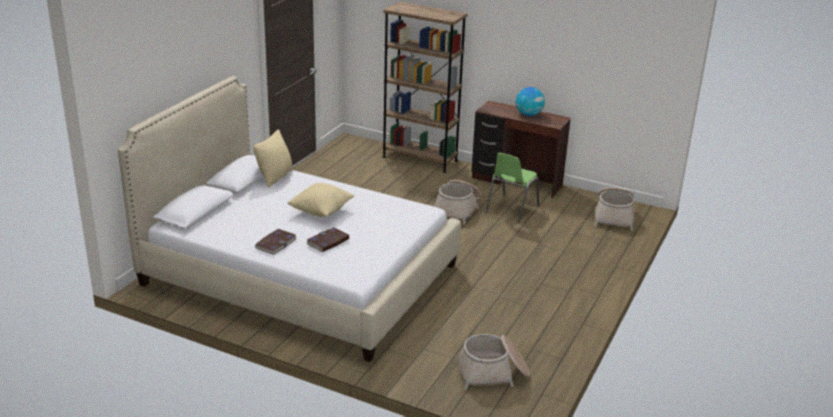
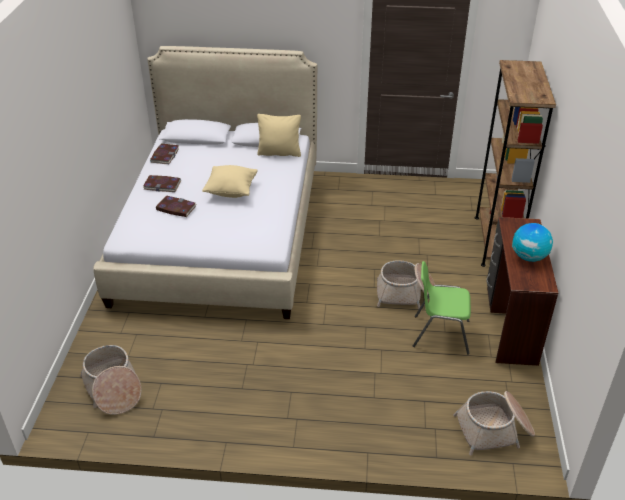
camera: 70 degrees right, 10 degrees up
none -> book [150,144,179,164]

